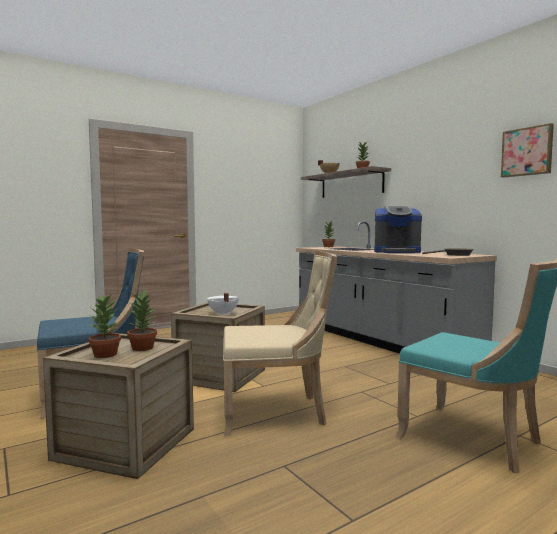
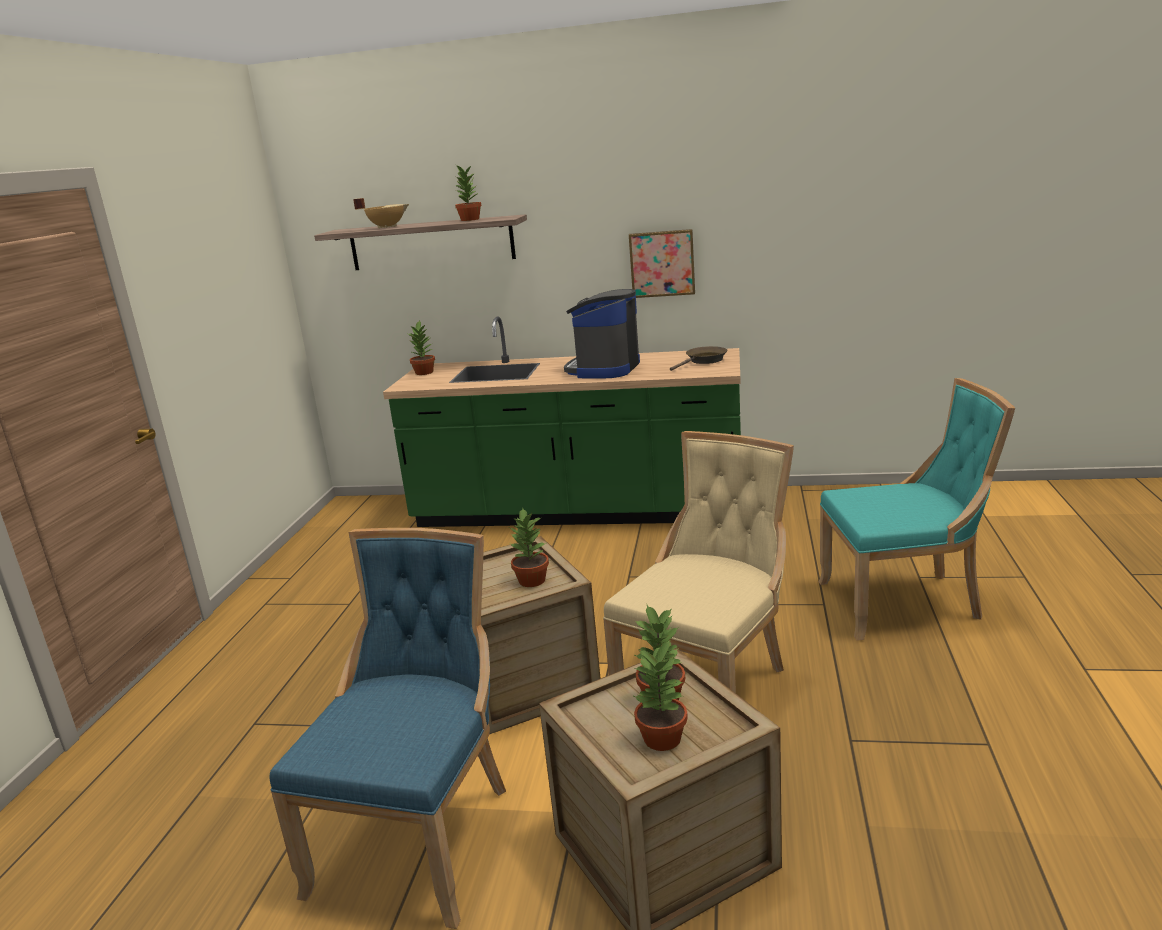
camera: 45 degrees left, 15 degrees up
white cooking pot [207,293,239,315] -> potted plant [510,508,549,587]
grey counter [296,221,497,354] -> green counter [383,317,741,527]
coffee machine [374,206,422,253] -> coffee machine turned 150 degrees clockwise [564,289,640,379]
picture [501,123,554,178] -> picture moved to [629,229,695,298]

